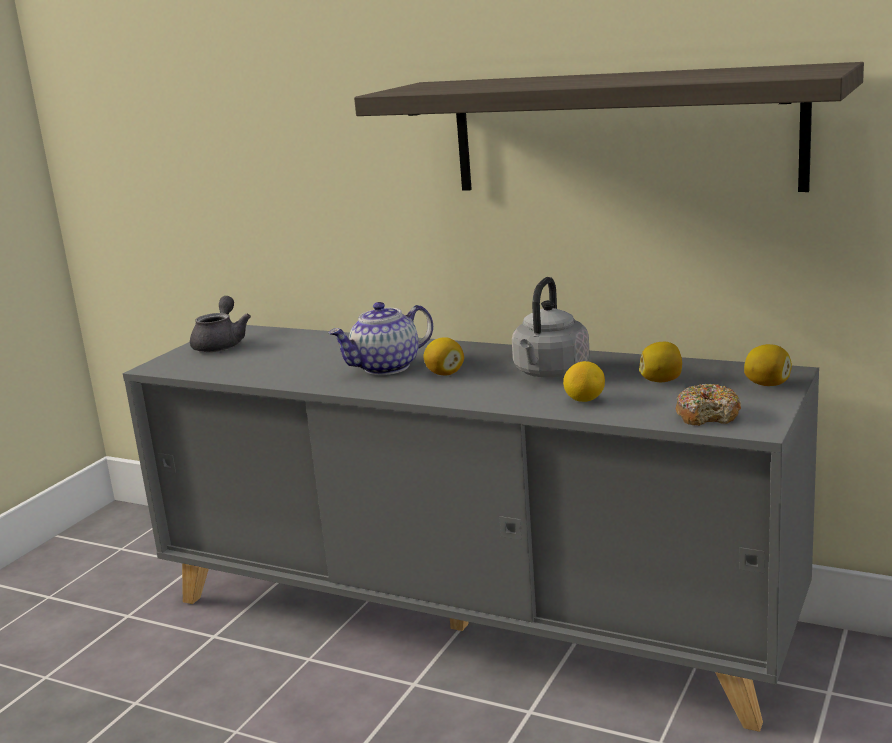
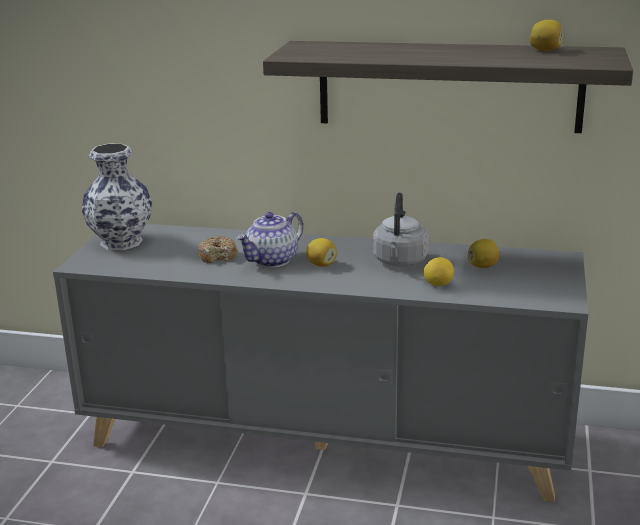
camera: 15 degrees left, 5 degrees up
grey teapot [190,296,251,352] -> vase [82,144,152,250]
donut [676,384,741,426] -> donut moved to [198,236,237,263]
lemon [744,344,792,386] -> lemon moved to [530,20,563,51]

